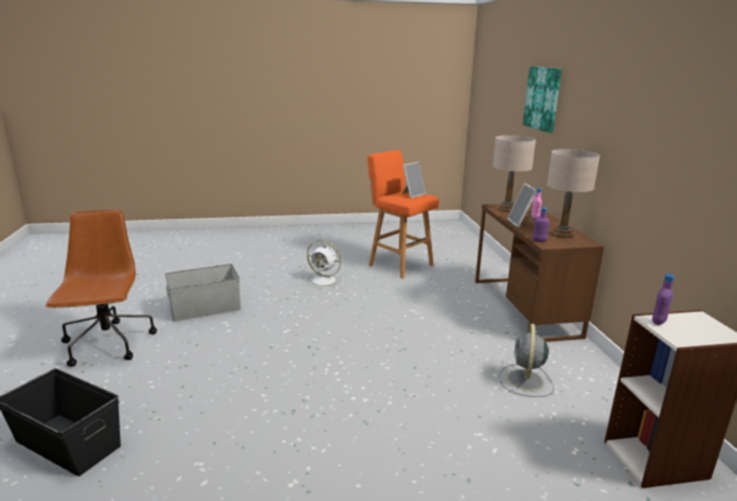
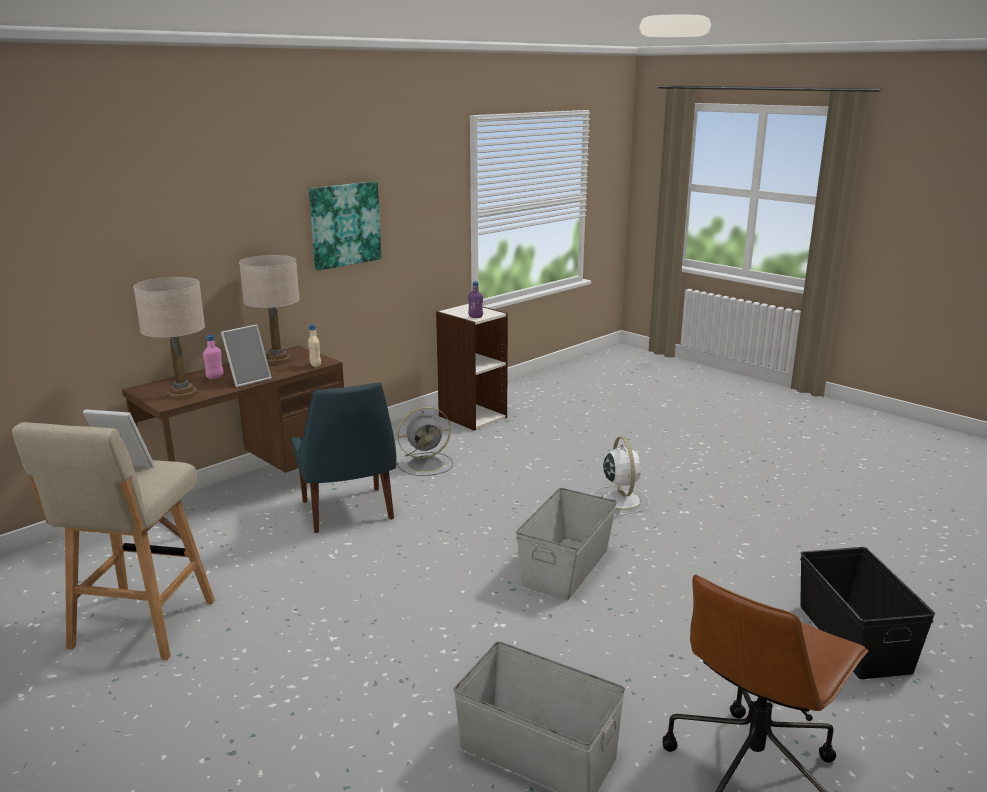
camera: 125 degrees left, 0 degrees up
white fan [305,240,344,289] -> white fan moved to [591,437,650,516]
orange stool [368,150,439,279] -> beige stool [12,422,215,660]
picture [523,66,562,133] -> picture moved to [309,181,381,271]
purple bottle [533,207,550,242] -> beige bottle [308,324,321,367]
none -> blue chair [291,382,396,533]
none -> grey storage box [516,488,617,600]

